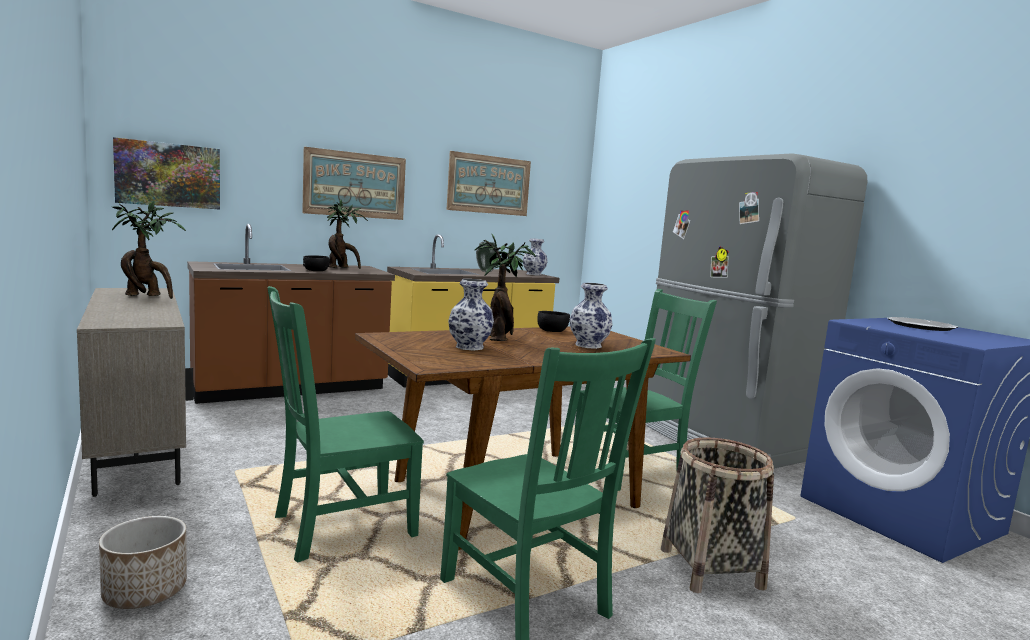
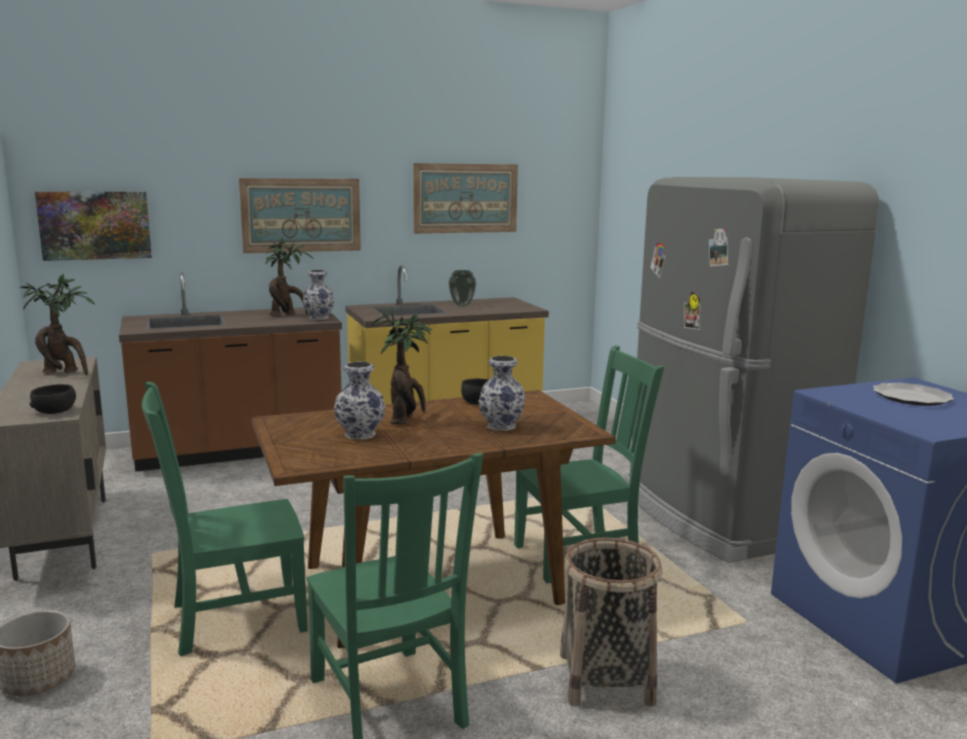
camera: 10 degrees right, 5 degrees up
black bowl [303,255,330,271] -> black bowl moved to [29,384,76,414]
vase [523,238,548,276] -> vase moved to [303,270,334,320]

